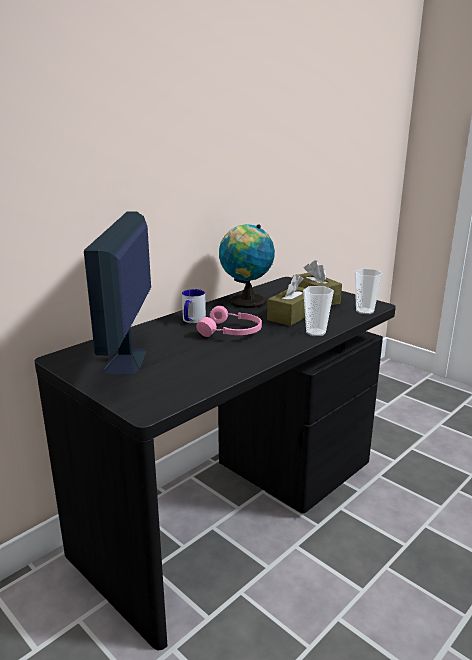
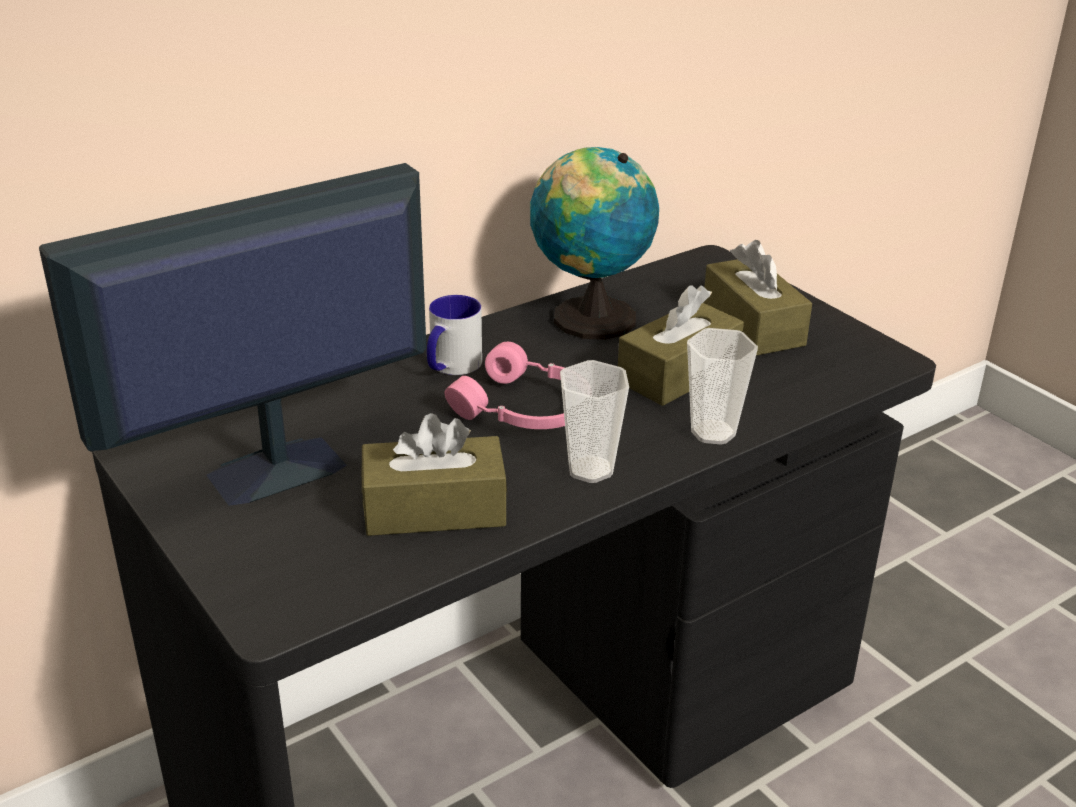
camera: 10 degrees right, 10 degrees up
monitor [84,211,151,374] -> monitor turned 45 degrees clockwise [39,163,426,506]
cup [355,268,383,314] -> cup moved to [560,360,629,483]
none -> brown tissue box [362,413,508,536]

